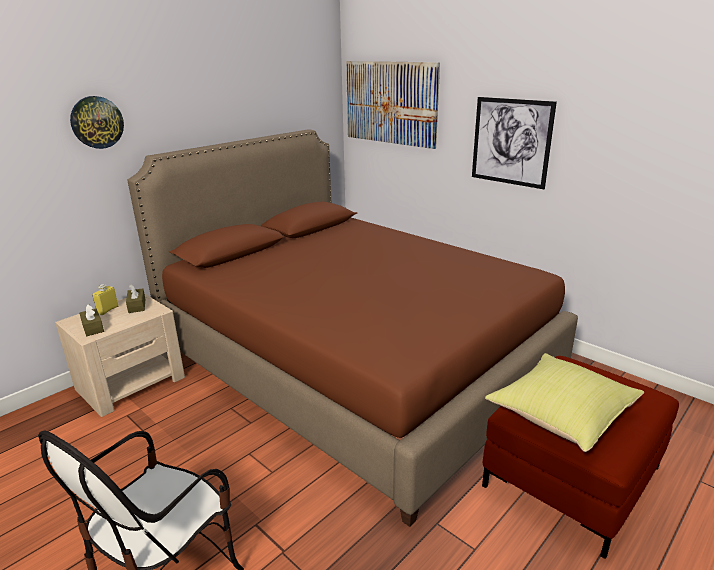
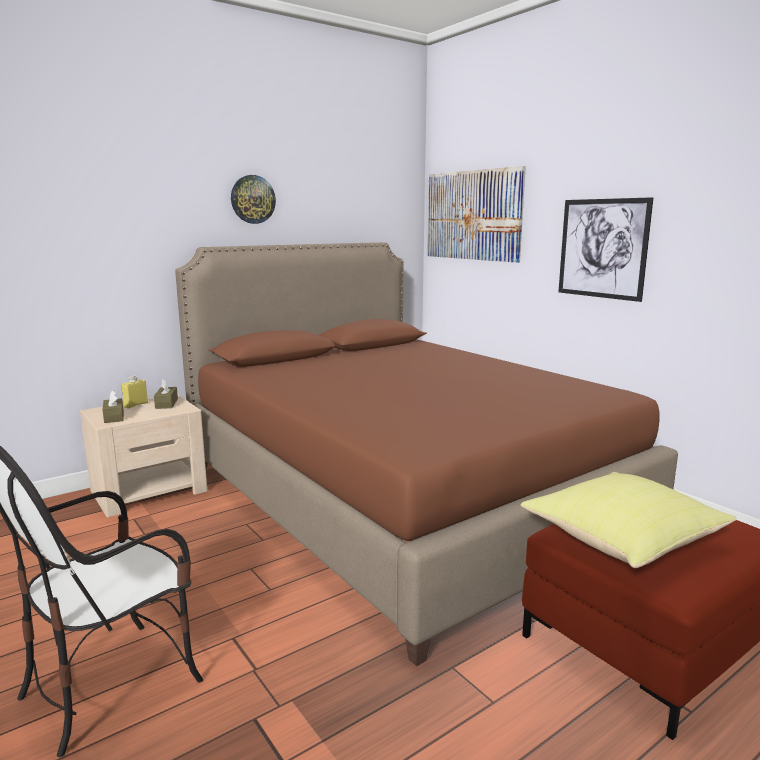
camera: 10 degrees right, 10 degrees down
wall clock [70,96,124,149] -> wall clock moved to [231,175,276,224]

